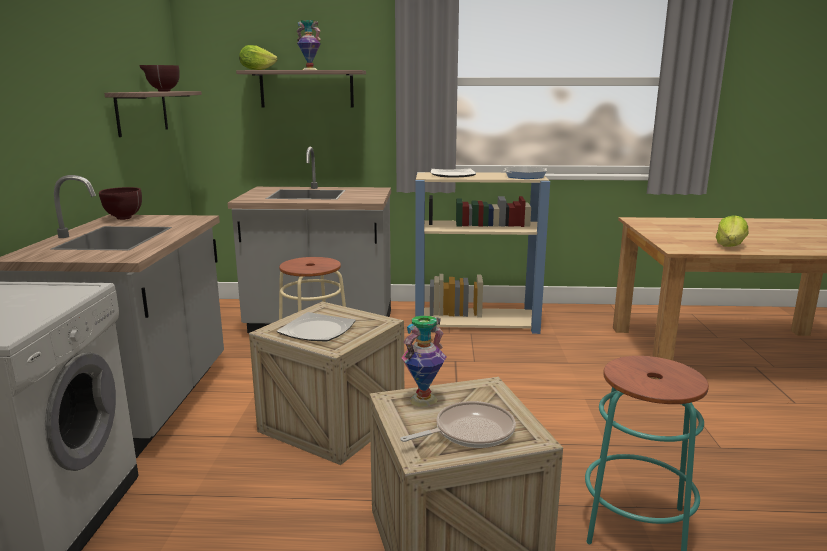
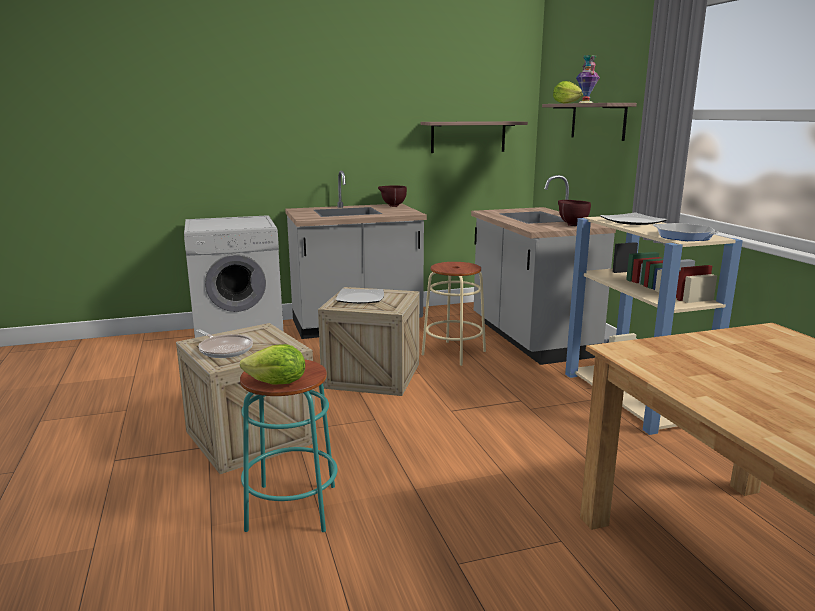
camera: 70 degrees right, 0 degrees up
brown bowl [139,65,180,91] -> brown bowl moved to [558,200,591,226]
vase [401,315,446,407] -> none
lettuce [716,215,748,247] -> lettuce moved to [240,344,305,384]

